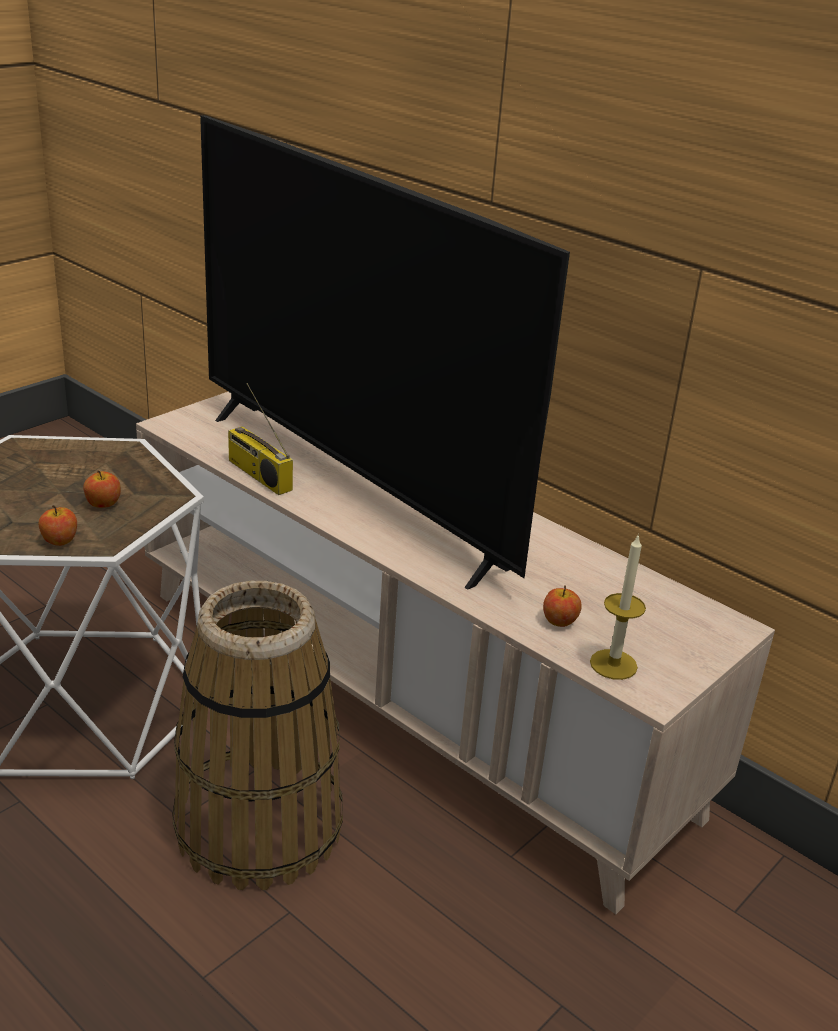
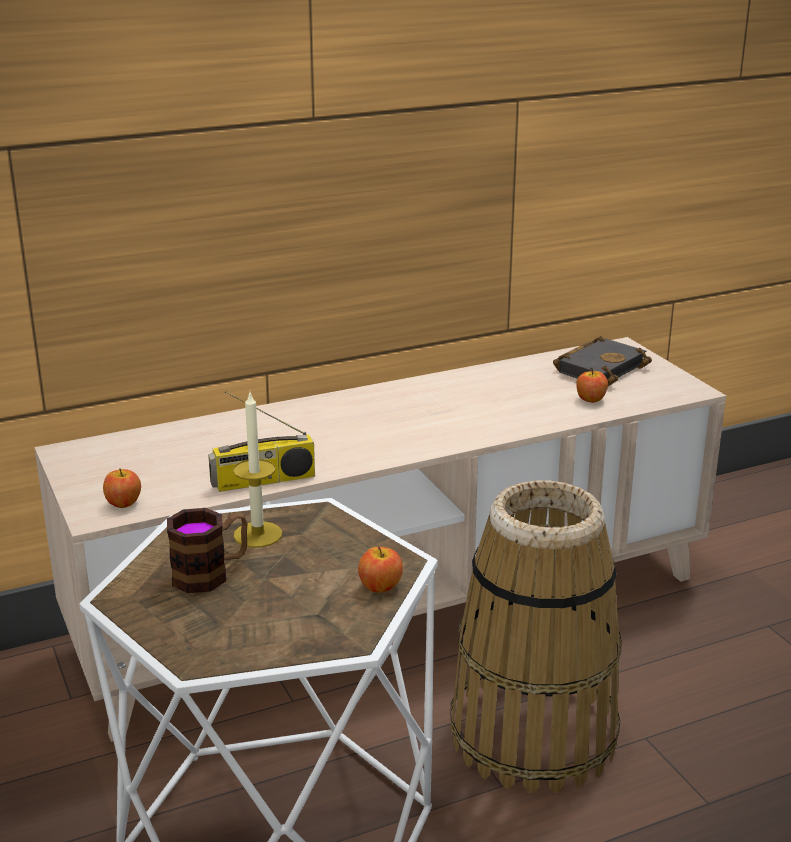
camera: 65 degrees left, 5 degrees down
apple [83,470,121,508] -> apple moved to [103,468,141,508]
television [200,115,570,590] -> none
candle [590,534,646,680] -> candle moved to [233,393,282,548]
none -> mug [167,508,247,593]
none -> black book [553,336,652,386]

